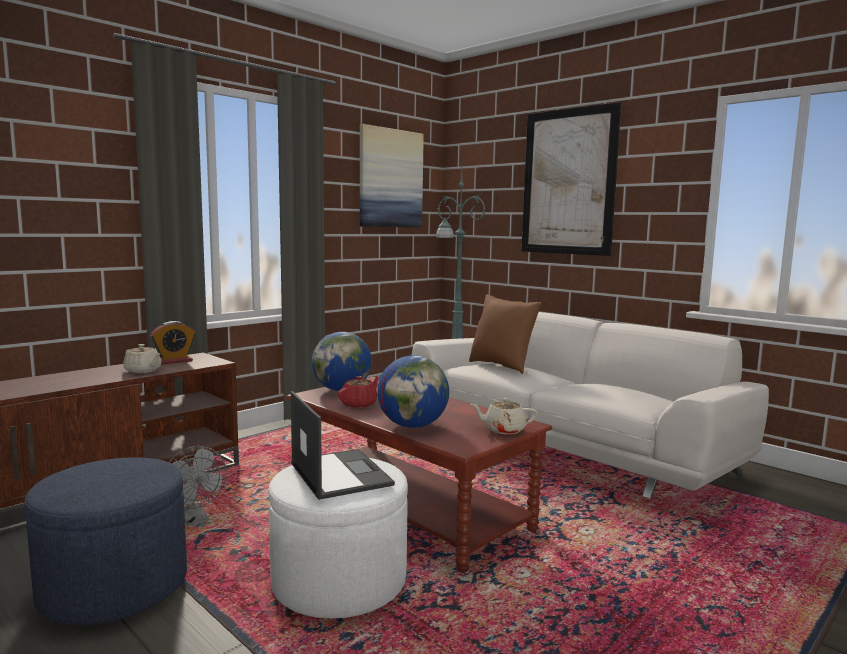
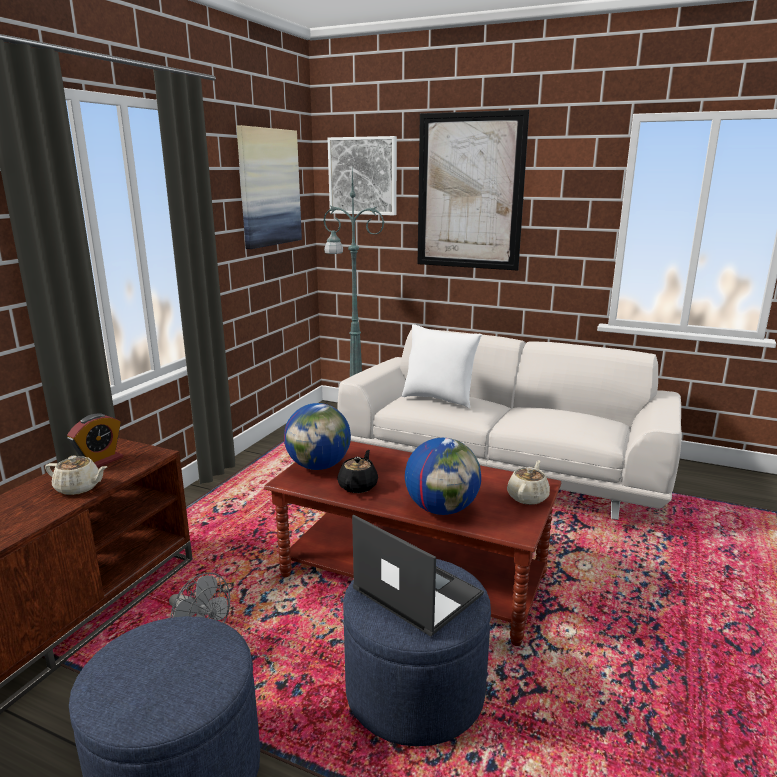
camera: 20 degrees left, 10 degrees up
white ottoman [268,458,408,619] -> blue ottoman [343,559,491,747]
red teapot [338,376,380,408] -> black teapot [337,450,378,493]
brown pillow [469,294,542,374] -> white pillow [402,324,482,409]
beige teapot [470,398,537,434] -> beige teapot turned 135 degrees clockwise [507,460,550,505]
none -> picture [328,136,397,215]

